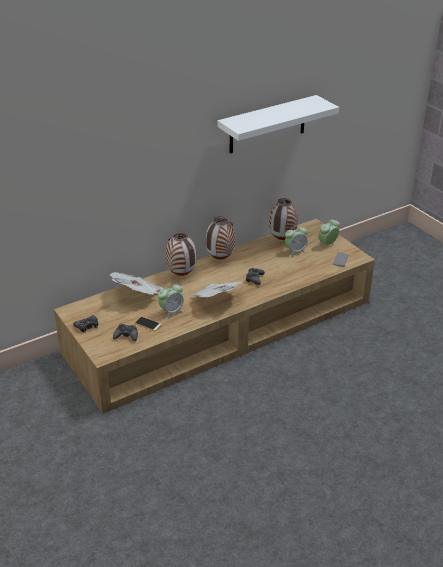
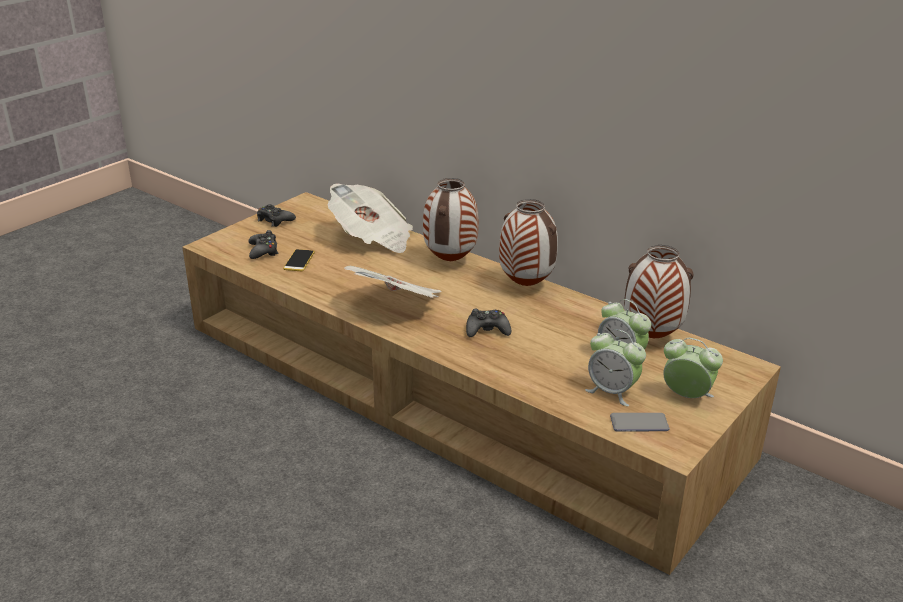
camera: 70 degrees right, 5 degrees down
alarm clock [158,283,184,319] -> alarm clock moved to [585,329,646,407]
white shelf [217,95,339,153] -> none

